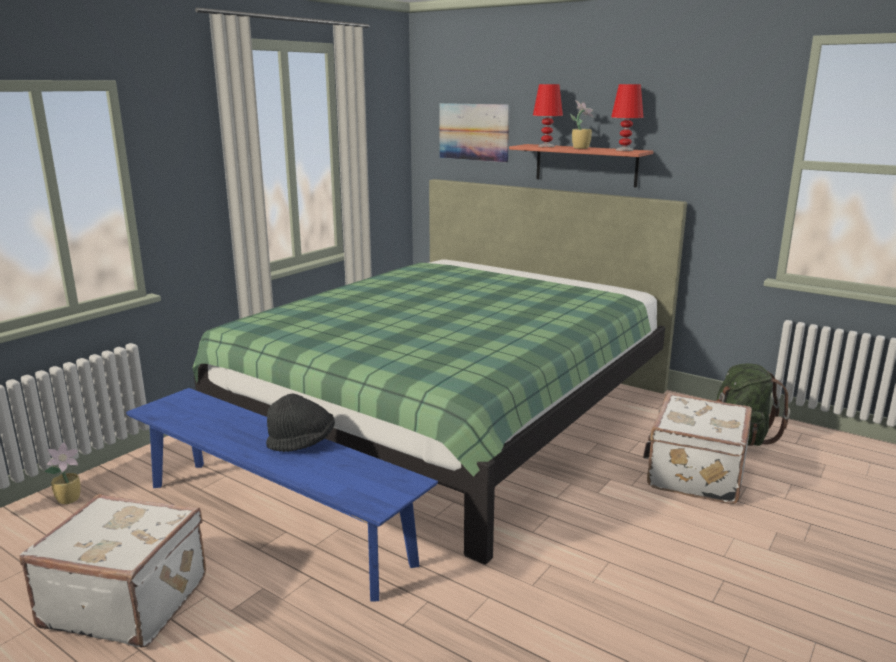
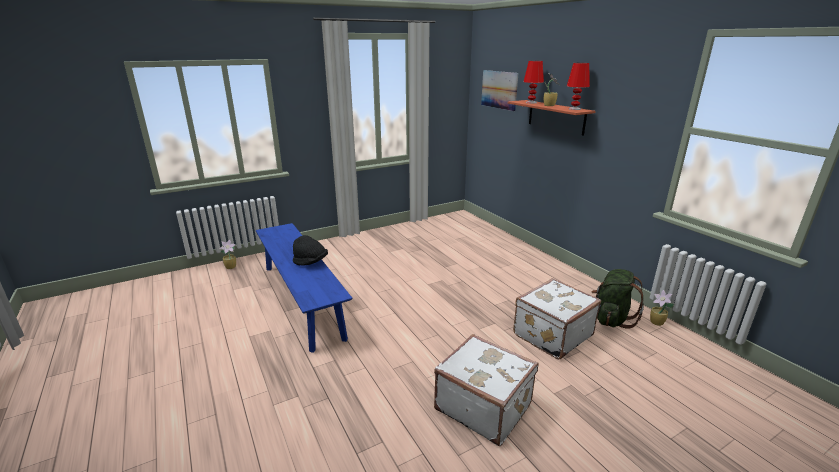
camera: 25 degrees right, 5 degrees up
white suitcase [19,494,206,647] -> white suitcase moved to [434,334,538,446]
green bed [192,179,687,565] -> none
none -> potted plant [650,290,674,326]

